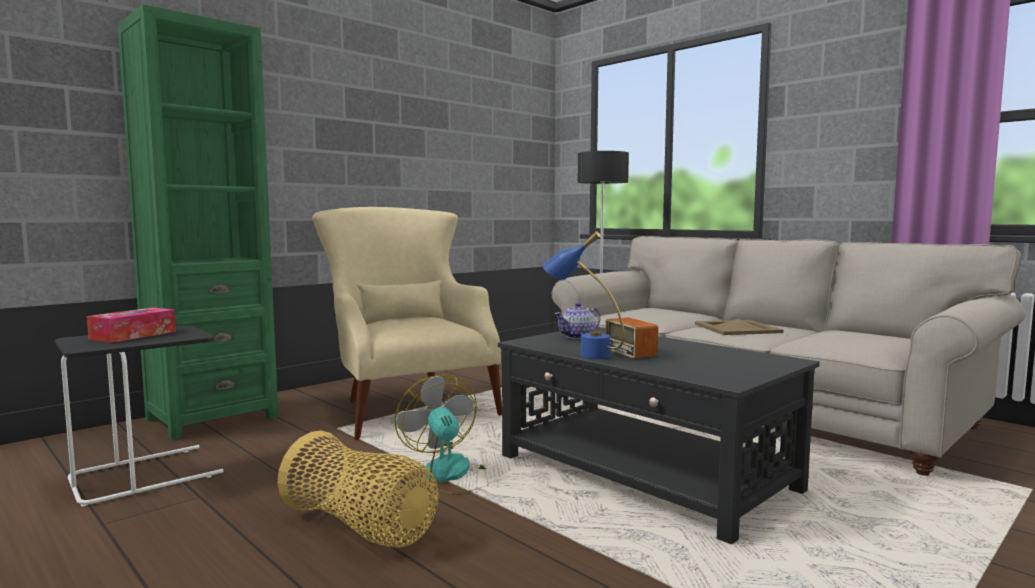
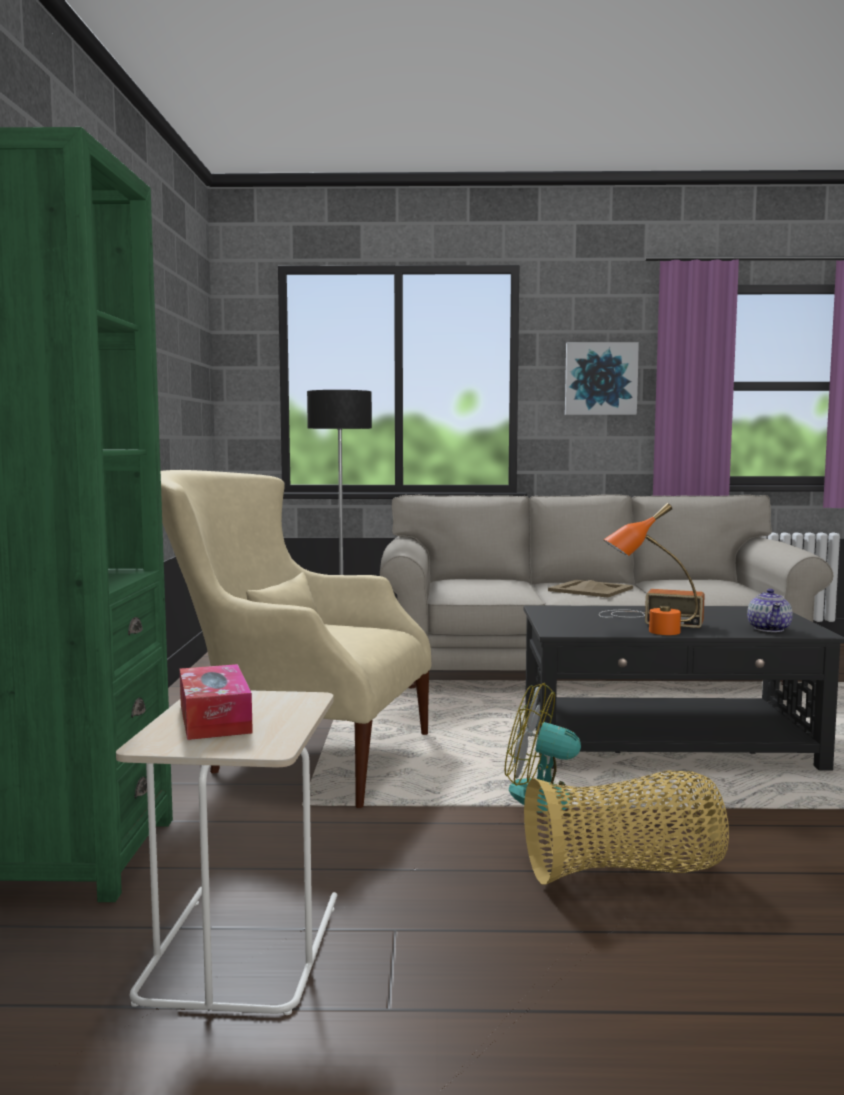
camera: 45 degrees left, 0 degrees up
black side table [55,325,224,507] -> beige side table [116,690,337,1015]
blue table lamp [543,231,625,359] -> orange table lamp [603,503,698,635]
teapot [555,302,600,339] -> teapot moved to [747,589,792,632]
none -> picture [565,342,639,415]

